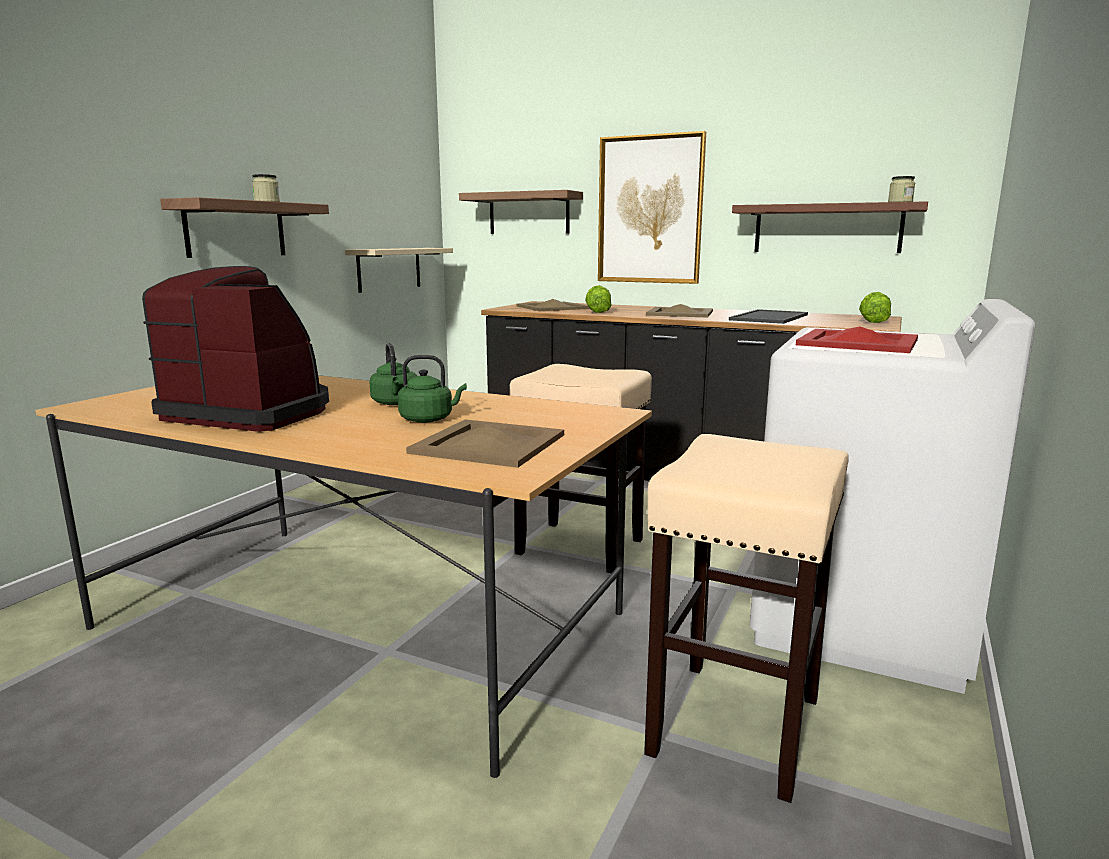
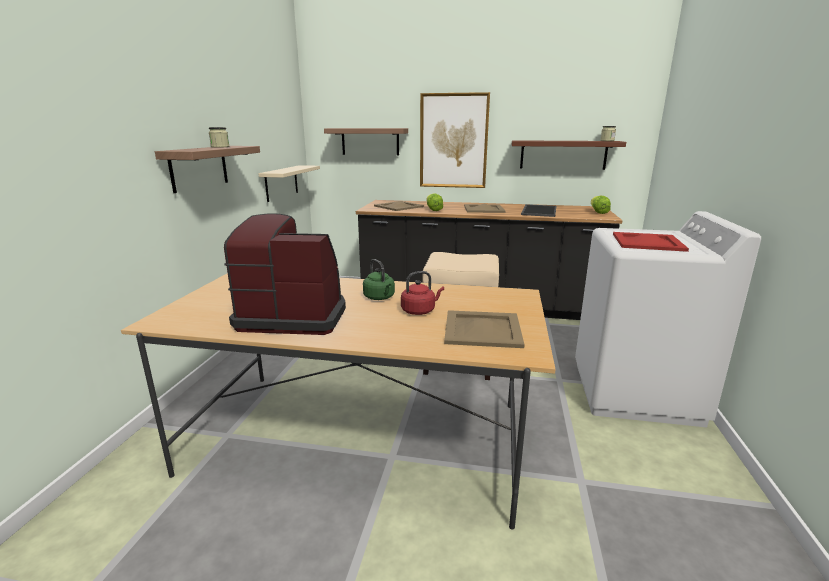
camera: 15 degrees left, 5 degrees up
green kettle [398,355,467,423] -> red kettle [401,271,444,315]
beige stool [644,434,849,803] -> none

